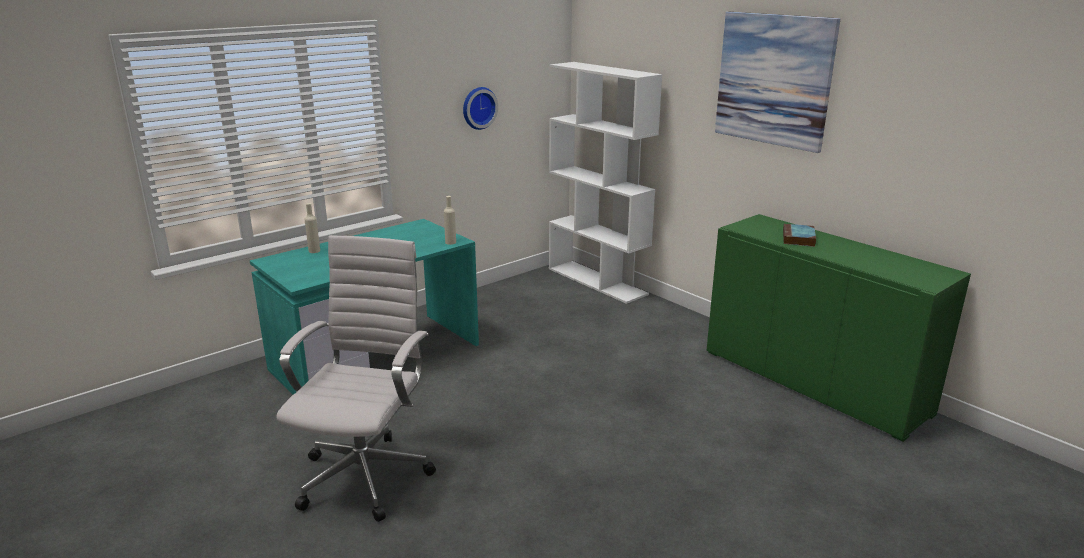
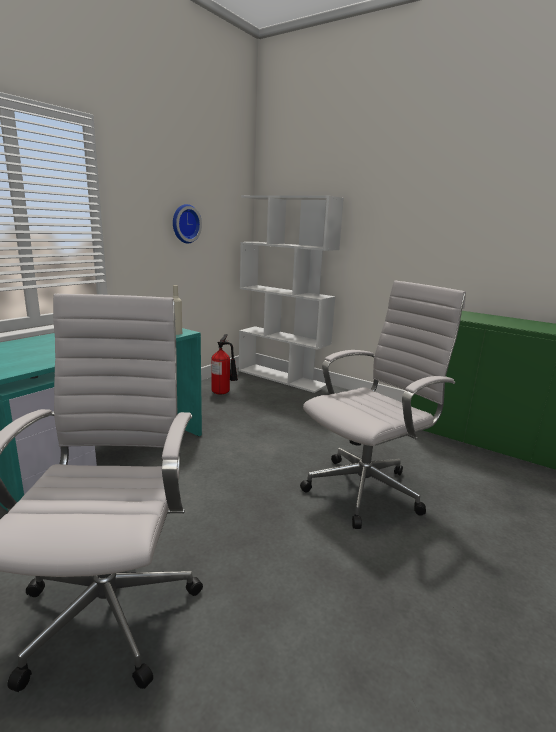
camera: 15 degrees left, 5 degrees down
beige bottle [304,203,320,253] -> none
picture [715,12,840,153] -> none
book [783,224,816,247] -> none
none -> fire extinguisher [211,334,238,394]
none -> white office chair [300,280,466,529]

